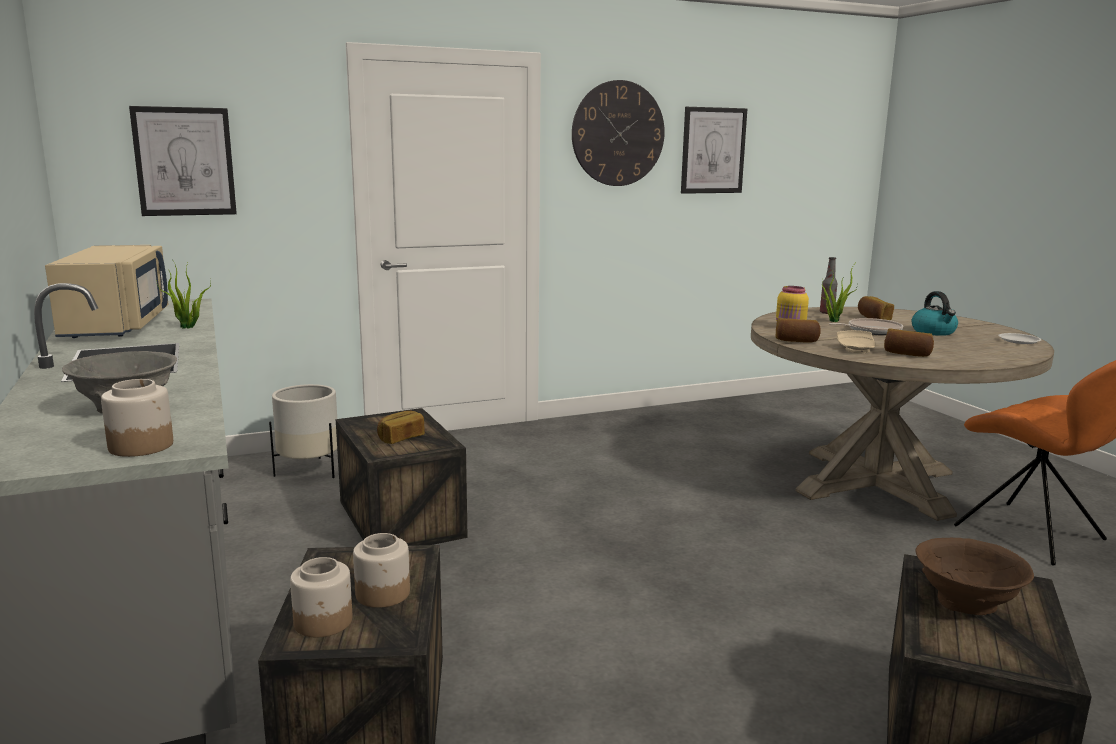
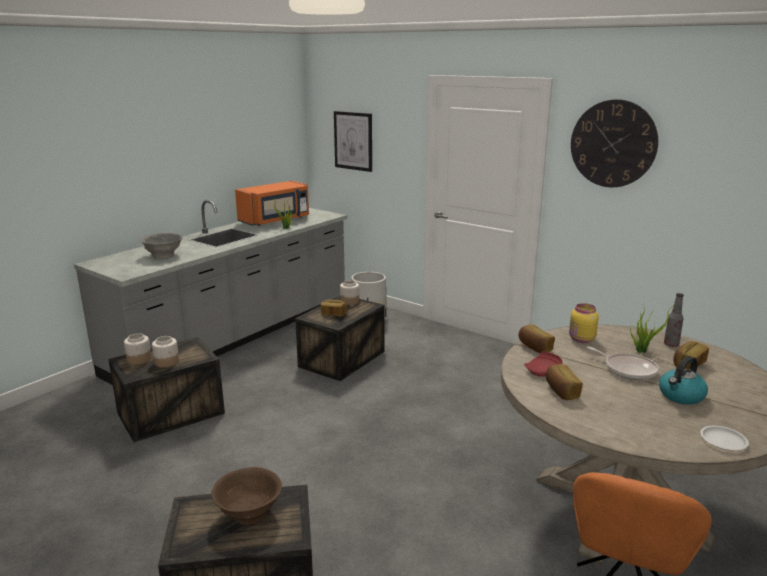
camera: 60 degrees right, 5 degrees up
beige microwave [45,245,169,338] -> orange microwave [235,181,309,226]
jar [101,379,173,457] -> jar moved to [340,280,359,305]
picture [681,107,747,194] -> none
beige plate [837,330,876,353] -> red plate [524,351,562,377]

